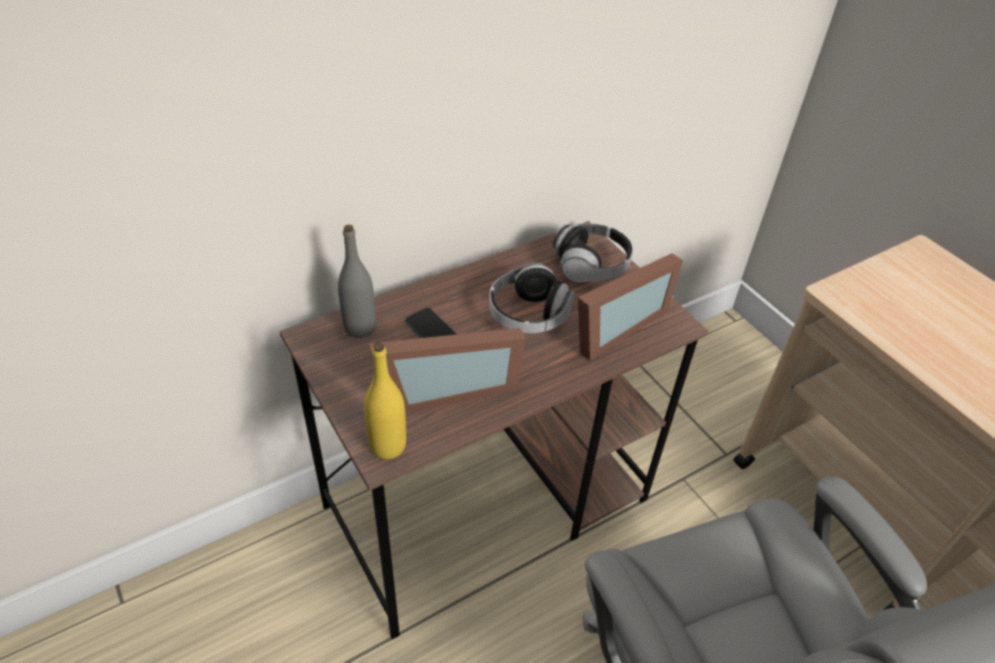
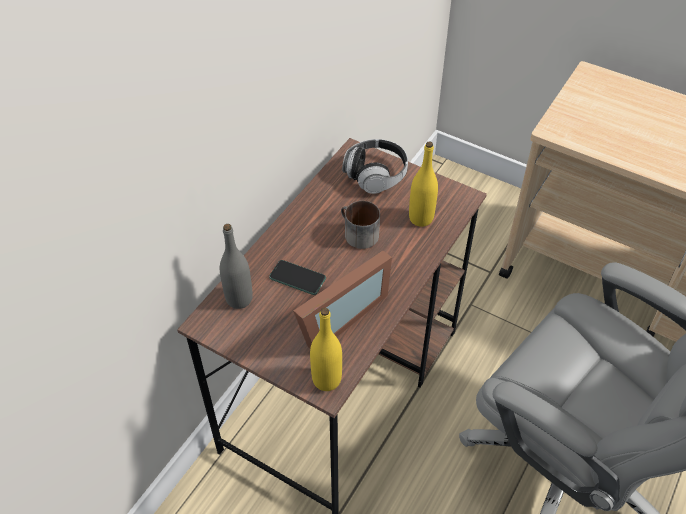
camera: 25 degrees left, 5 degrees up
headphones [489,263,575,333] -> mug [341,201,380,249]
picture frame [578,253,683,361] -> yellow bottle [409,142,438,227]

